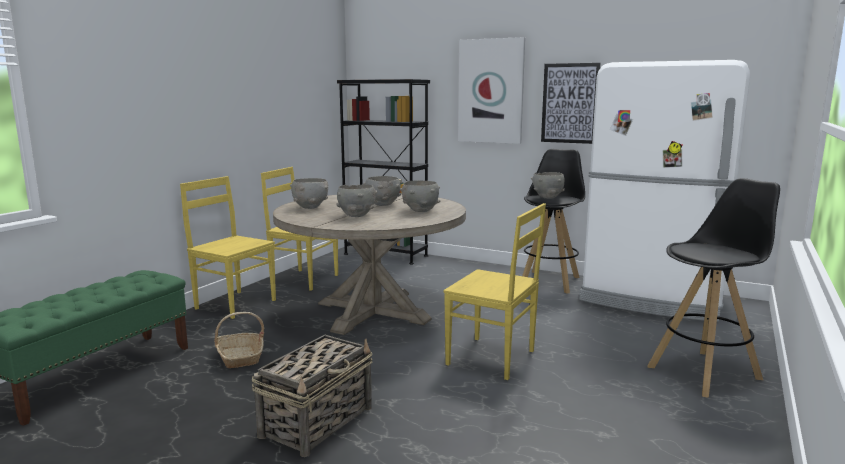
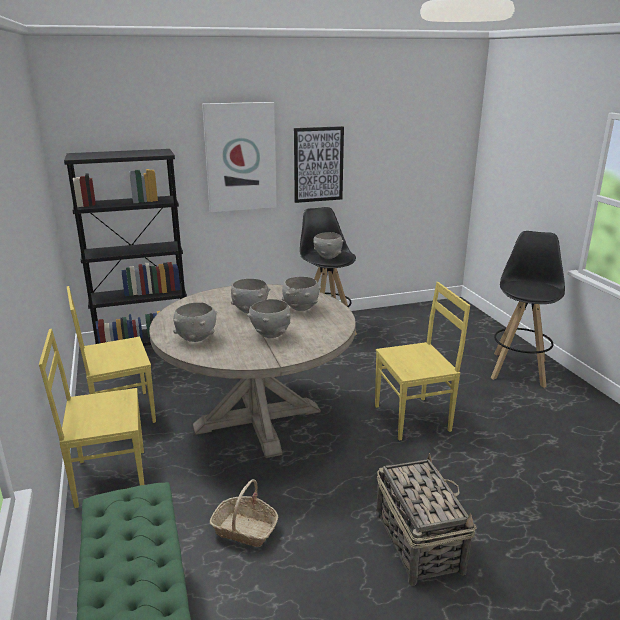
camera: 45 degrees left, 10 degrees up
white fridge [579,60,750,322] -> none

